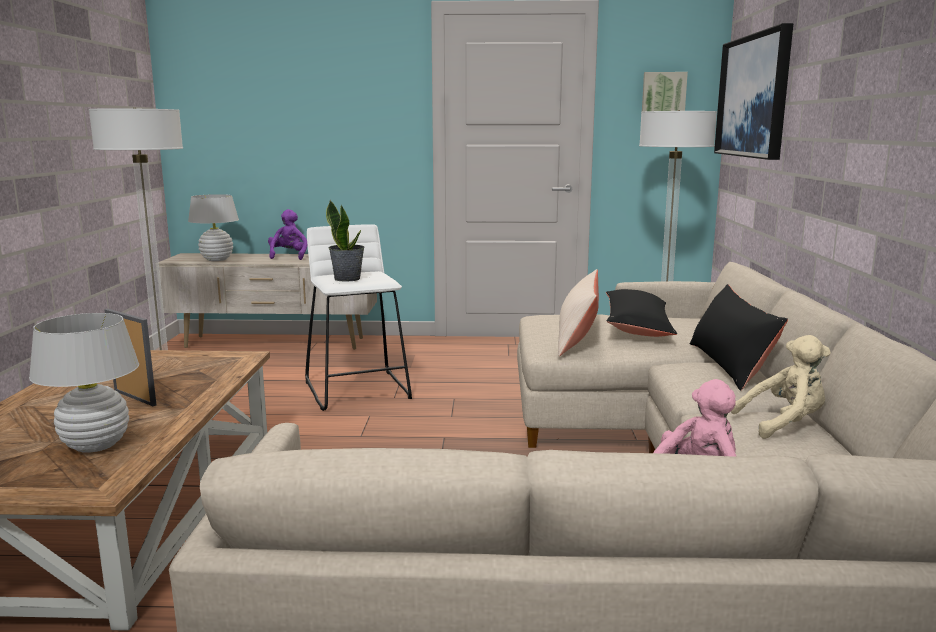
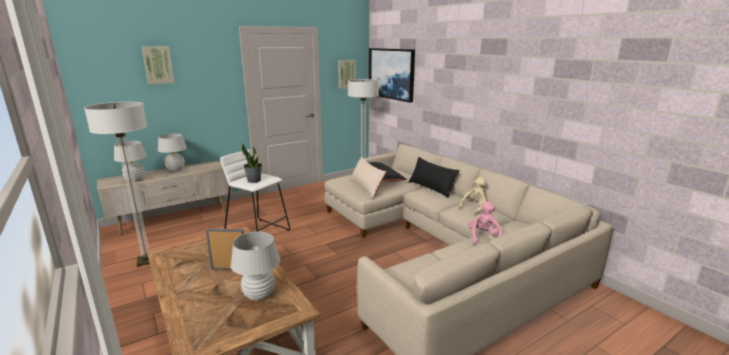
camera: 35 degrees left, 5 degrees up
purple plush toy [268,209,307,260] -> white table lamp [158,133,187,172]
none -> picture [141,46,175,84]

